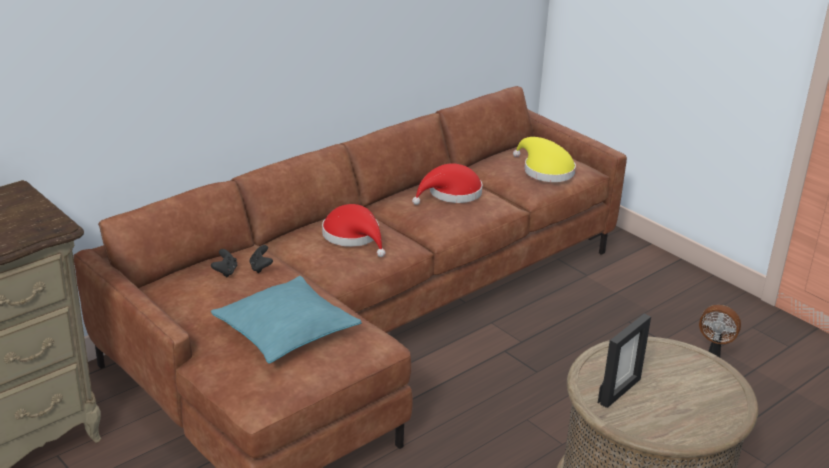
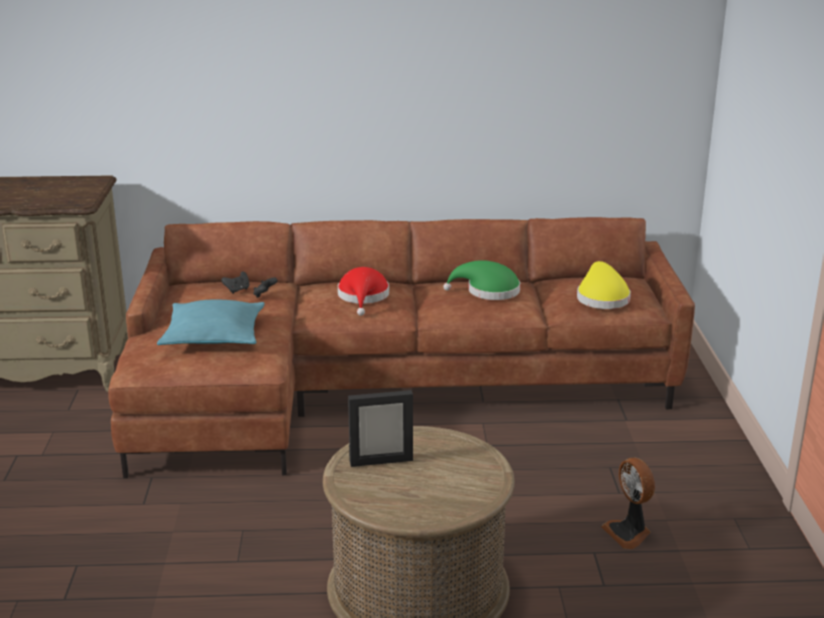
camera: 40 degrees right, 5 degrees down
red hat [412,163,483,205] -> green hat [443,260,520,300]

